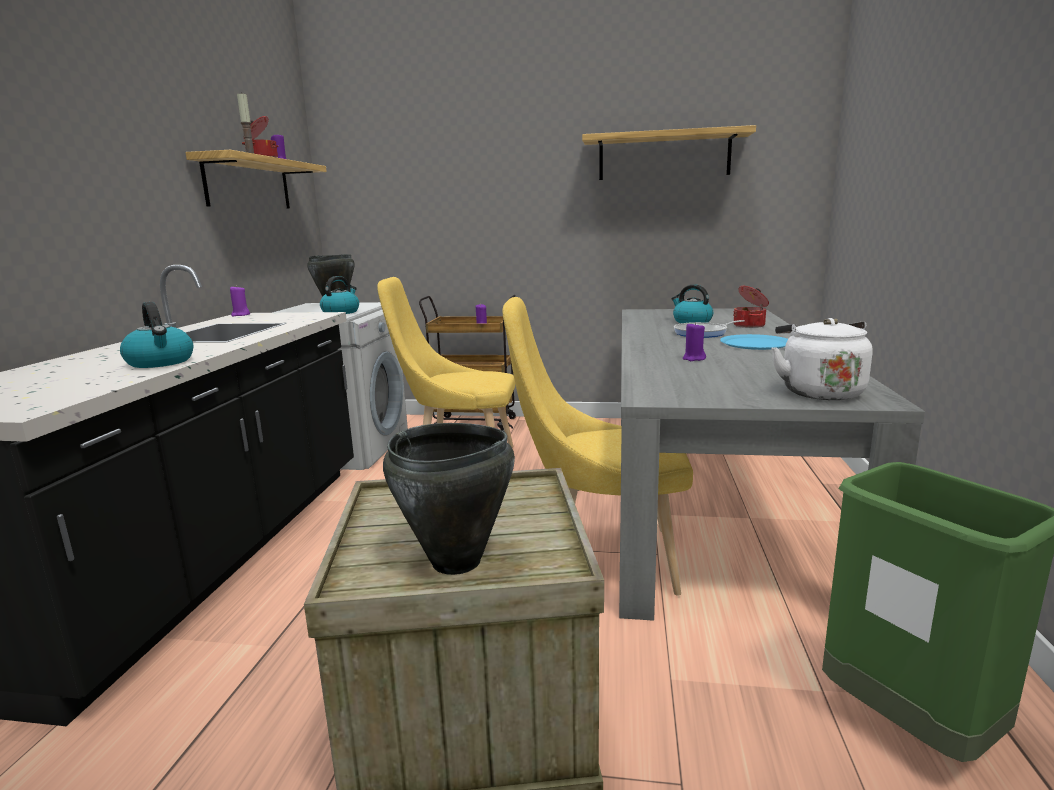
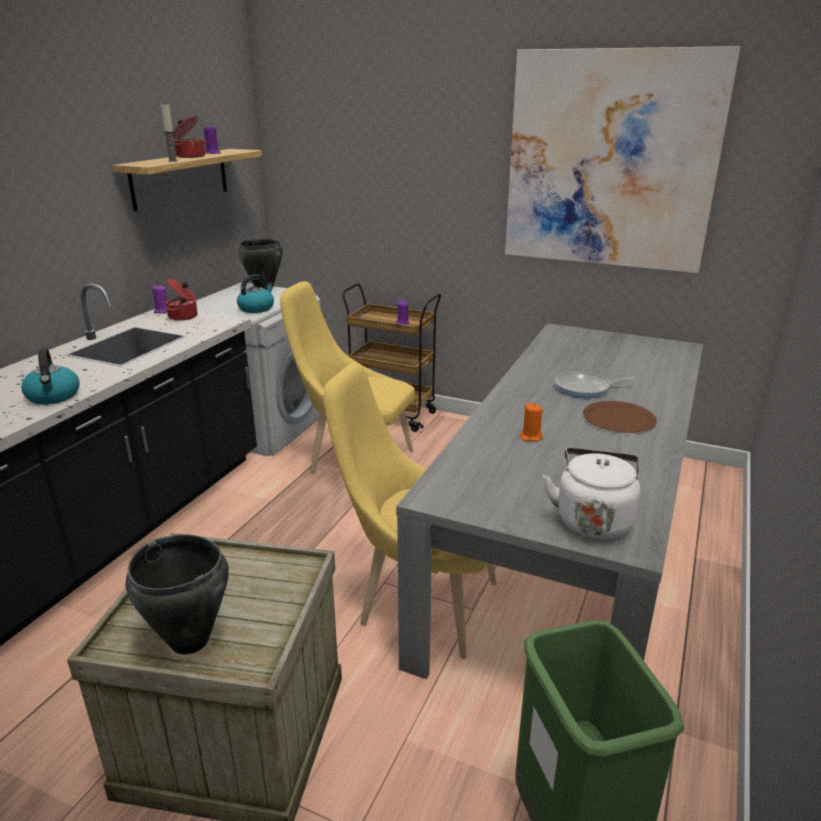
camera: 15 degrees right, 10 degrees up
shelf [582,125,756,180] -> picture [505,46,741,273]
kettle [671,285,713,323] -> none
purple candle [683,322,706,361] -> orange candle [519,403,543,442]
blue plate [720,334,788,350] -> brown plate [583,401,657,433]
cooking pot [733,286,769,328] -> cooking pot moved to [166,279,198,321]

